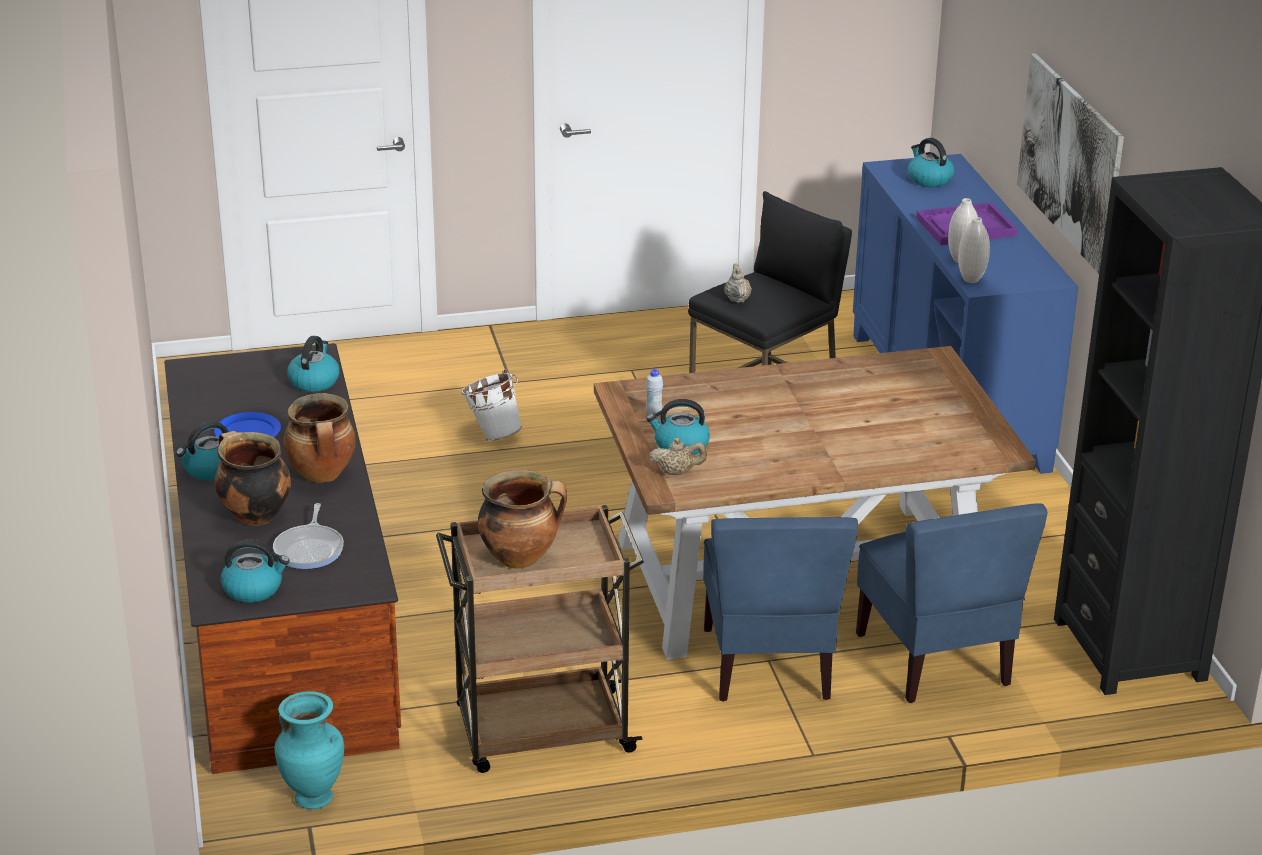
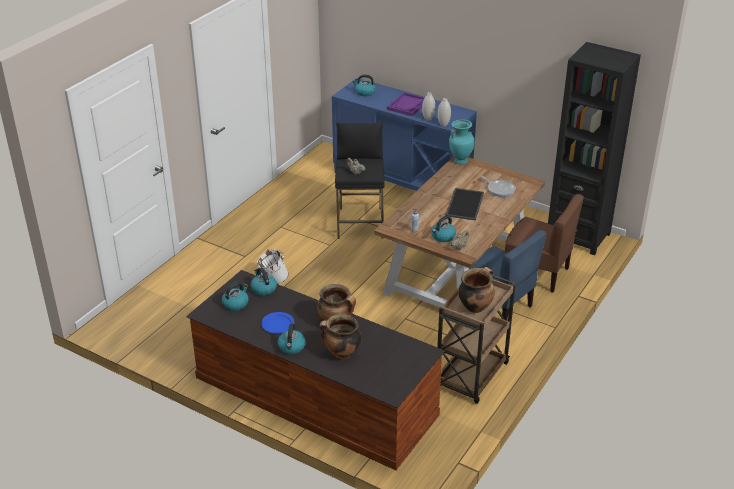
camera: 45 degrees left, 5 degrees up
kettle [221,540,289,603] -> kettle moved to [222,282,249,311]
frying pan [273,503,344,569] -> frying pan moved to [480,175,516,197]
turquoise vase [275,691,344,809] -> turquoise vase moved to [449,119,474,164]
blue chair [856,503,1048,703] -> brown chair [505,194,584,293]
picture [1017,53,1124,274] -> none
none -> tray [445,188,484,221]

